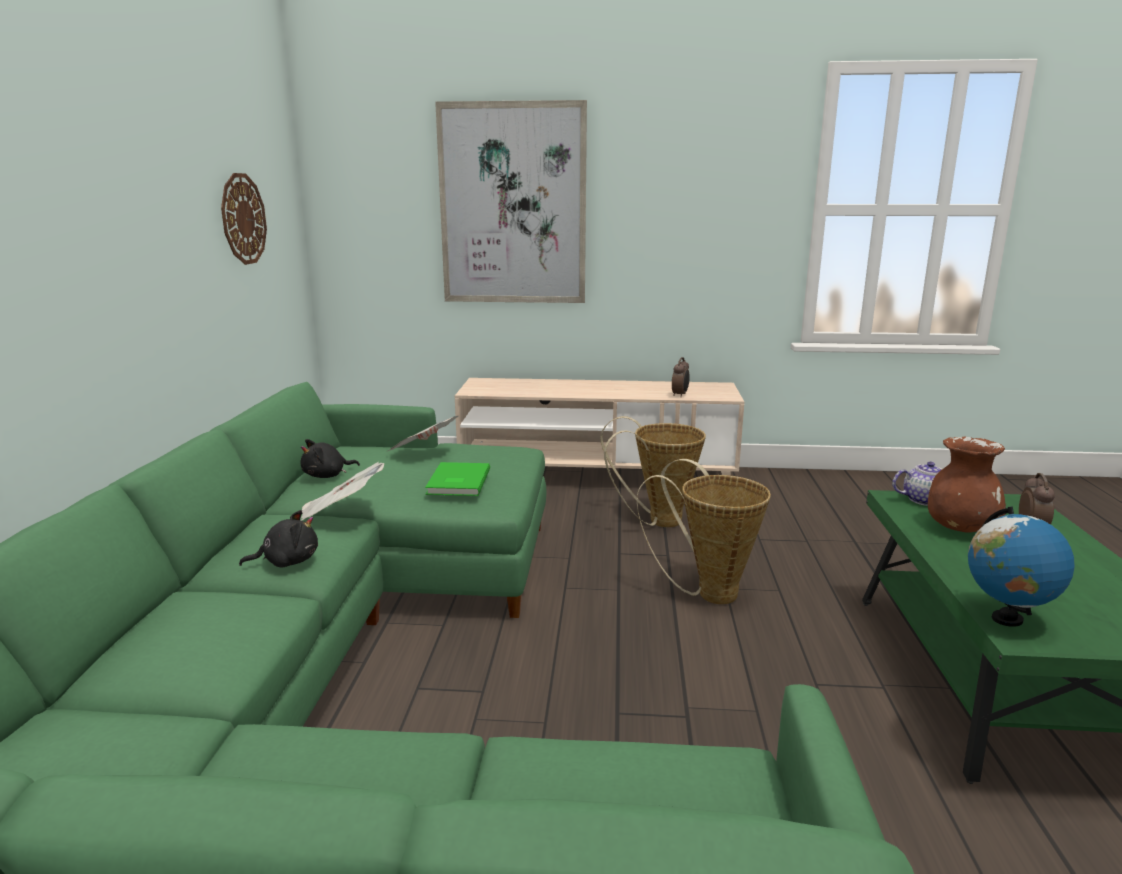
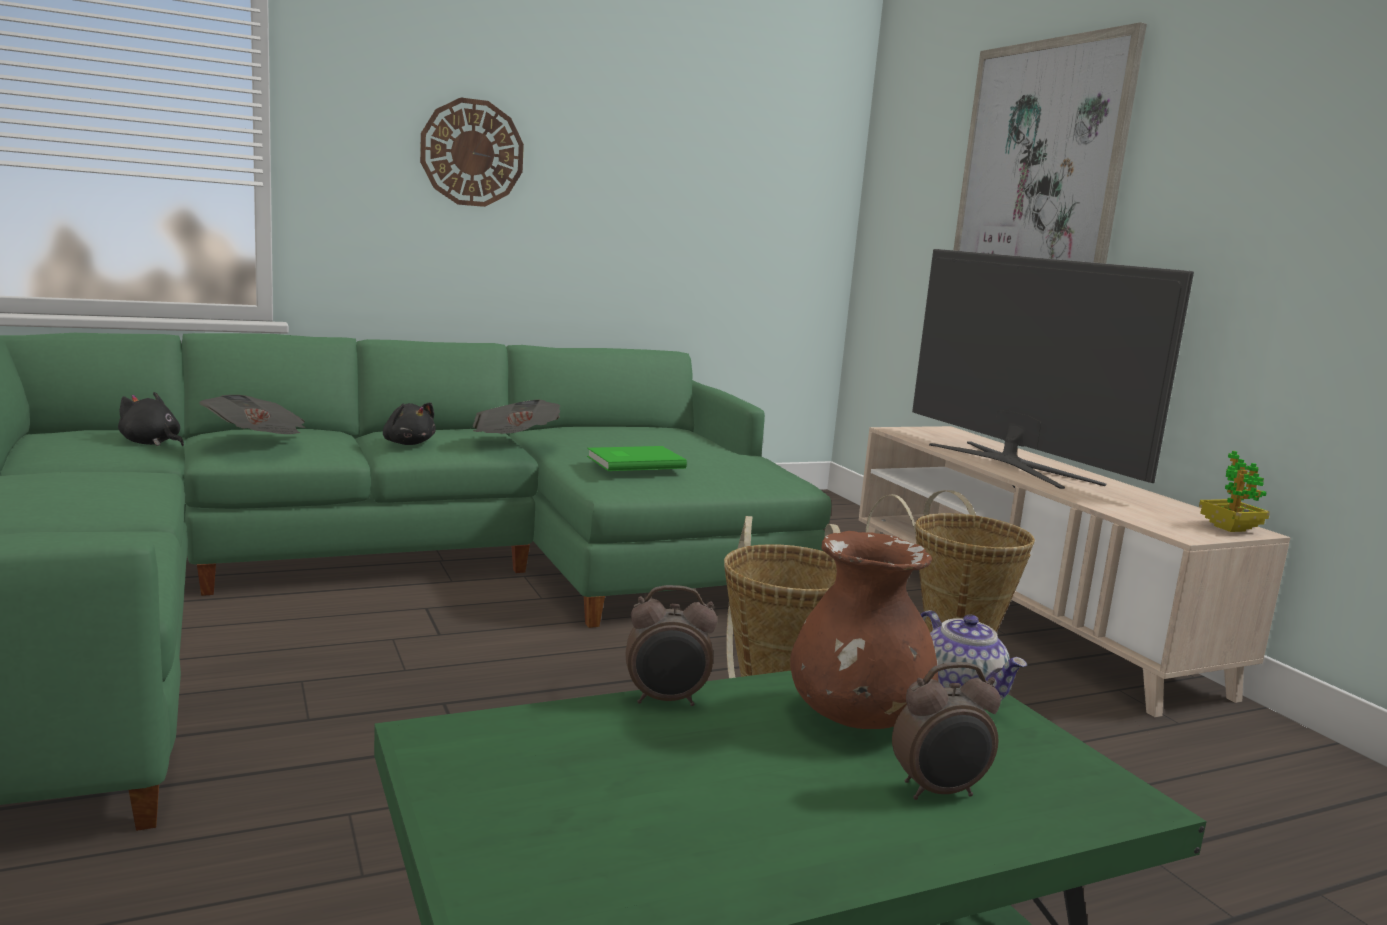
camera: 60 degrees right, 5 degrees down
wall clock [221,173,267,265] -> wall clock moved to [420,97,524,207]
black plush toy [301,439,360,478] -> black plush toy moved to [118,392,184,446]
newspaper [386,416,459,452] -> newspaper moved to [199,395,306,434]
alarm clock [672,357,690,397] -> alarm clock moved to [626,585,717,706]
globe [968,507,1075,627] -> none
none -> television [912,249,1194,489]
none -> potted plant [1199,451,1270,532]

